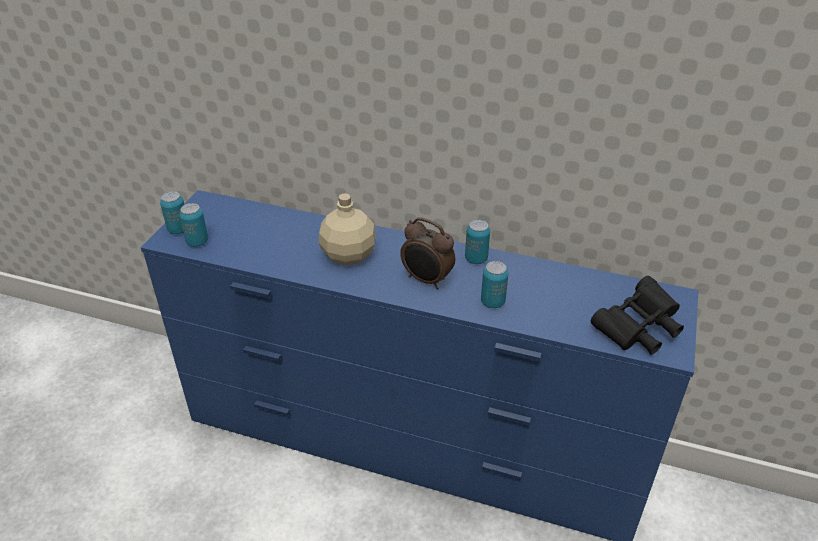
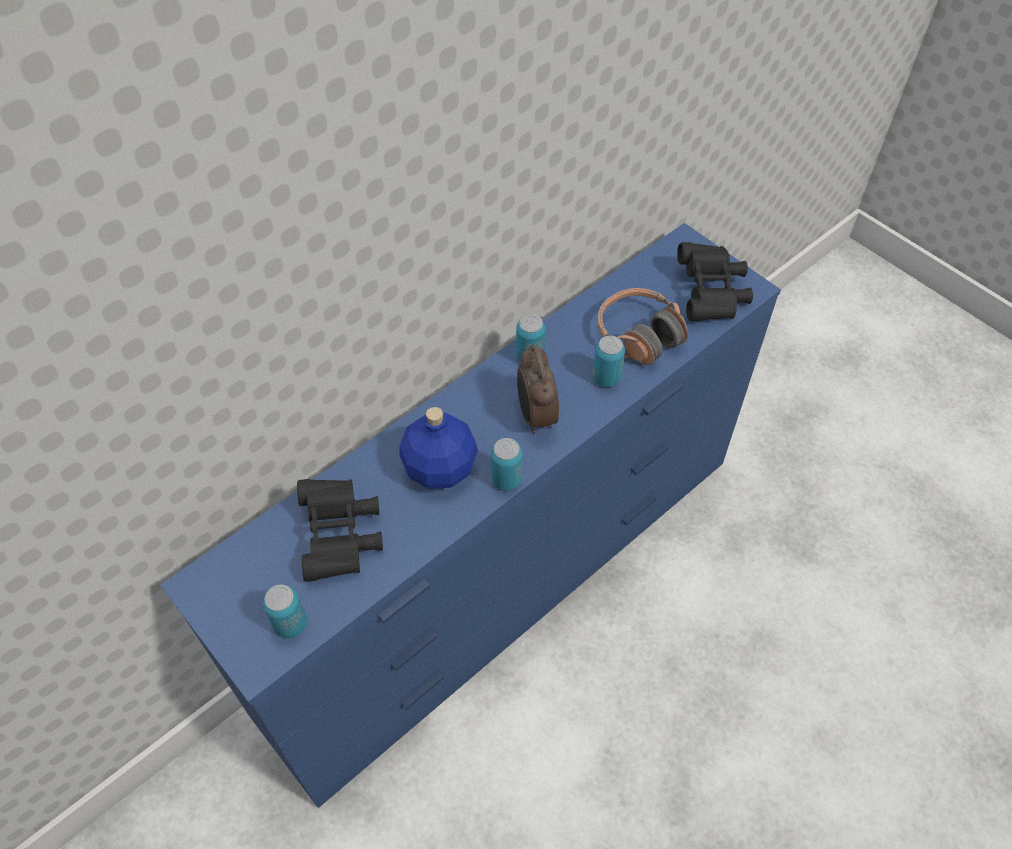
camera: 60 degrees left, 15 degrees up
can [160,191,184,234] -> can moved to [491,438,523,491]
beige bottle [319,193,376,265] -> blue bottle [399,407,478,489]
alarm clock [400,217,455,289] -> alarm clock turned 105 degrees clockwise [517,344,559,433]
none -> black binoculars [297,479,383,581]
none -> headphones [597,288,688,365]

